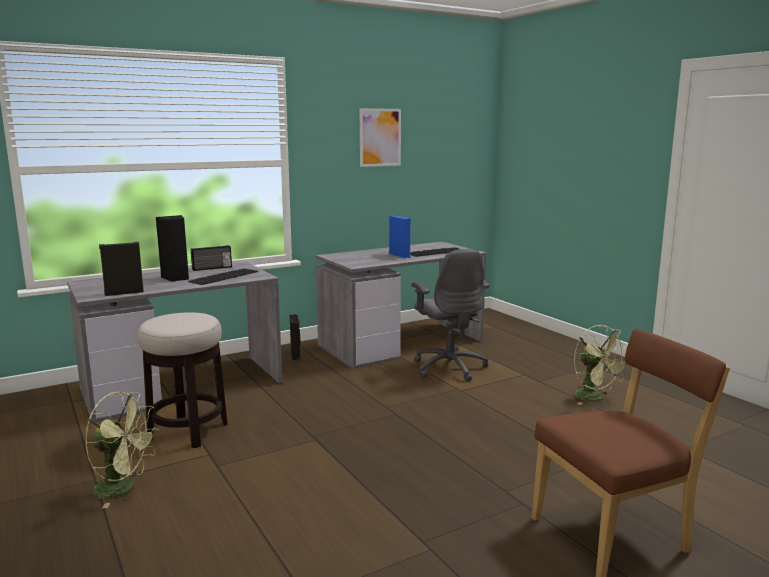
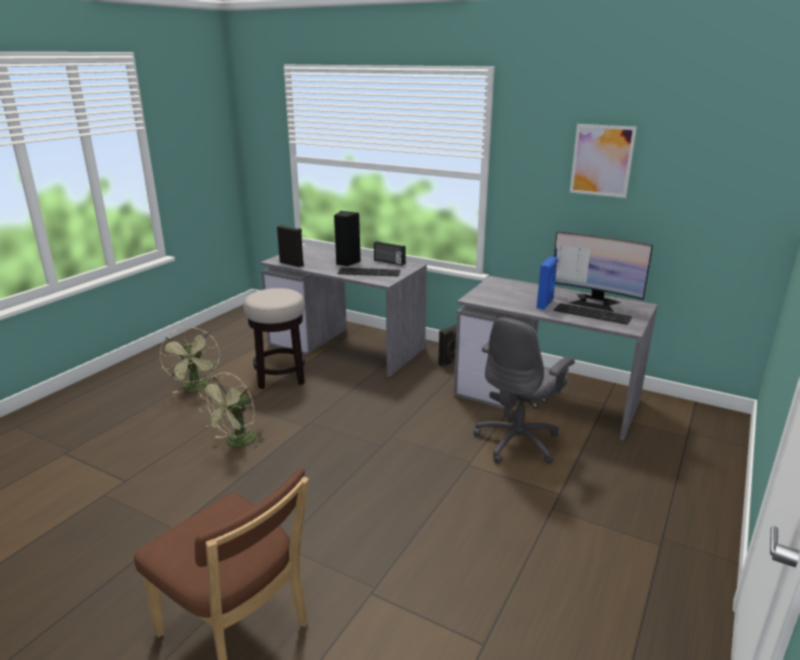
camera: 60 degrees right, 10 degrees up
green fan [574,325,628,405] -> green fan moved to [199,372,265,448]
none -> monitor [554,232,653,312]

